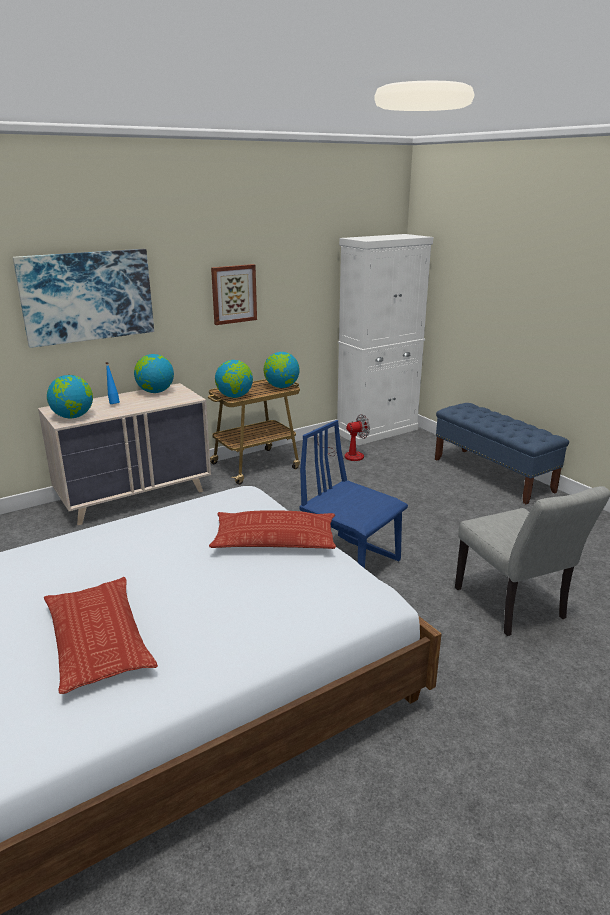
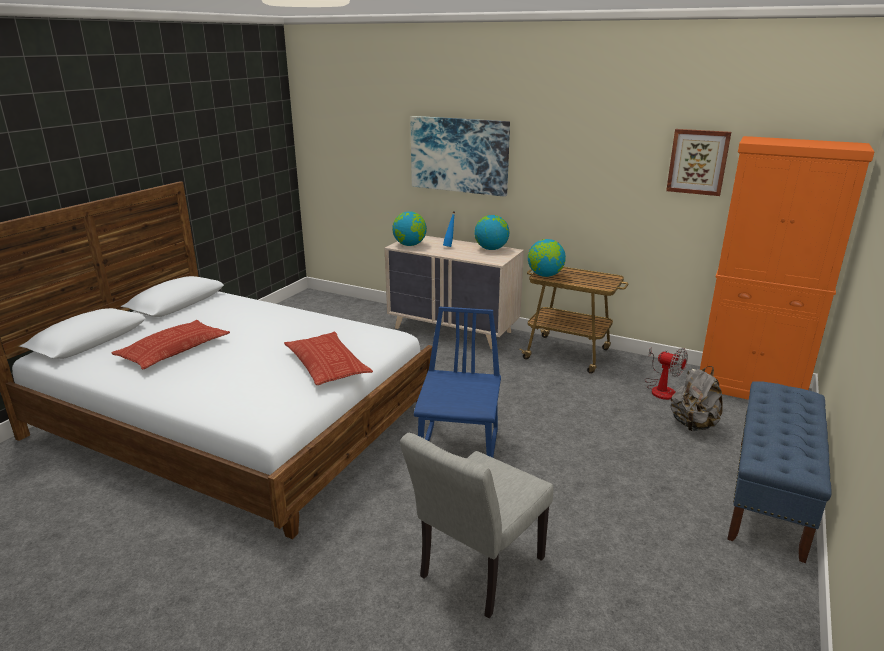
camera: 60 degrees right, 0 degrees up
picture [211,264,257,325] -> picture moved to [666,129,731,196]
globe [264,352,300,388] -> none
white cabinet [337,234,433,445] -> orange cabinet [700,136,875,400]
none -> grey backpack [670,366,723,431]

